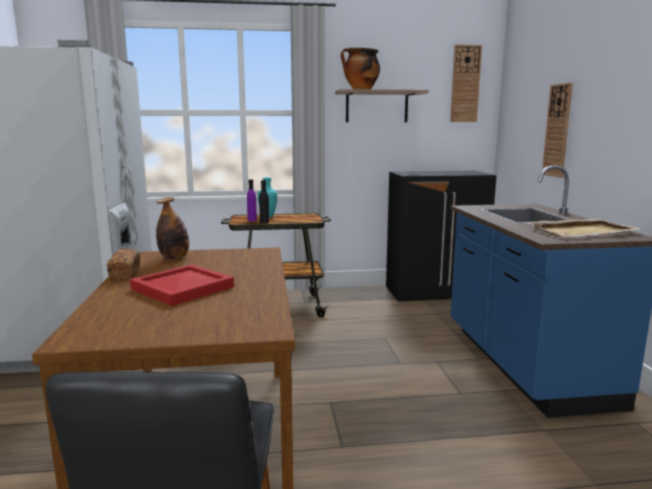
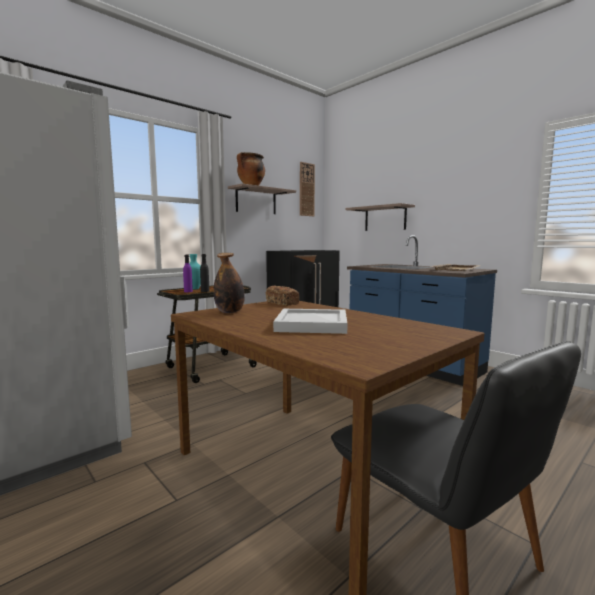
camera: 35 degrees left, 5 degrees down
bread [107,248,140,280] -> bread moved to [266,285,299,306]
red tray [130,264,234,306] -> white tray [273,309,347,334]
wall clock [542,83,573,178] -> shelf [346,203,415,231]

